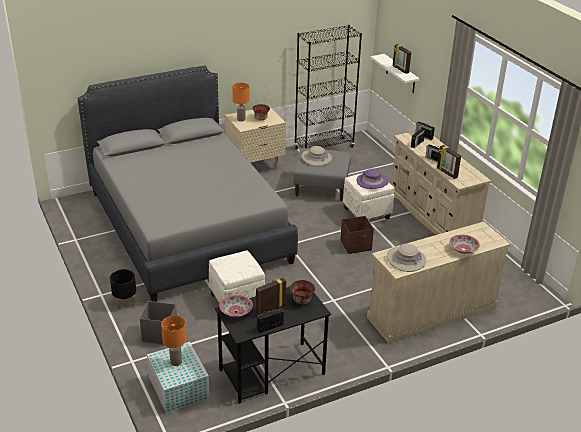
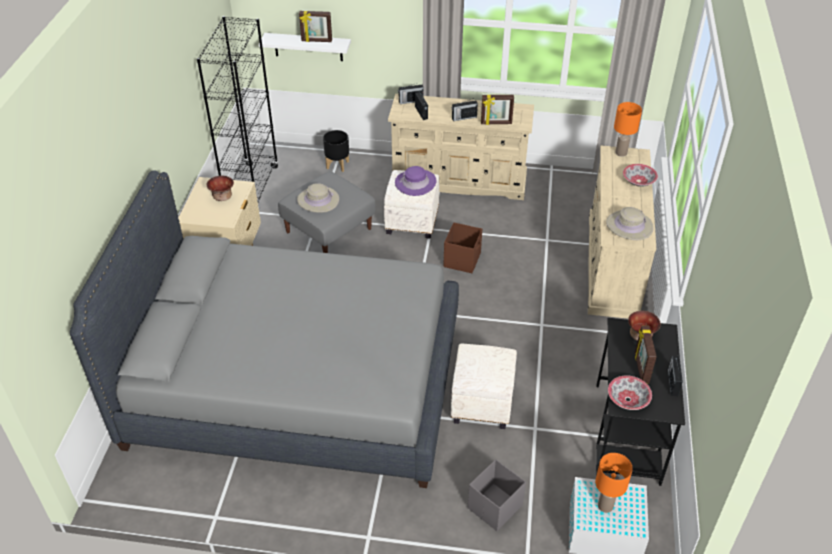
camera: 55 degrees left, 10 degrees up
black planter [110,269,136,310] -> black planter moved to [323,130,349,172]
orange table lamp [233,83,249,122] -> orange table lamp moved to [614,102,642,157]

